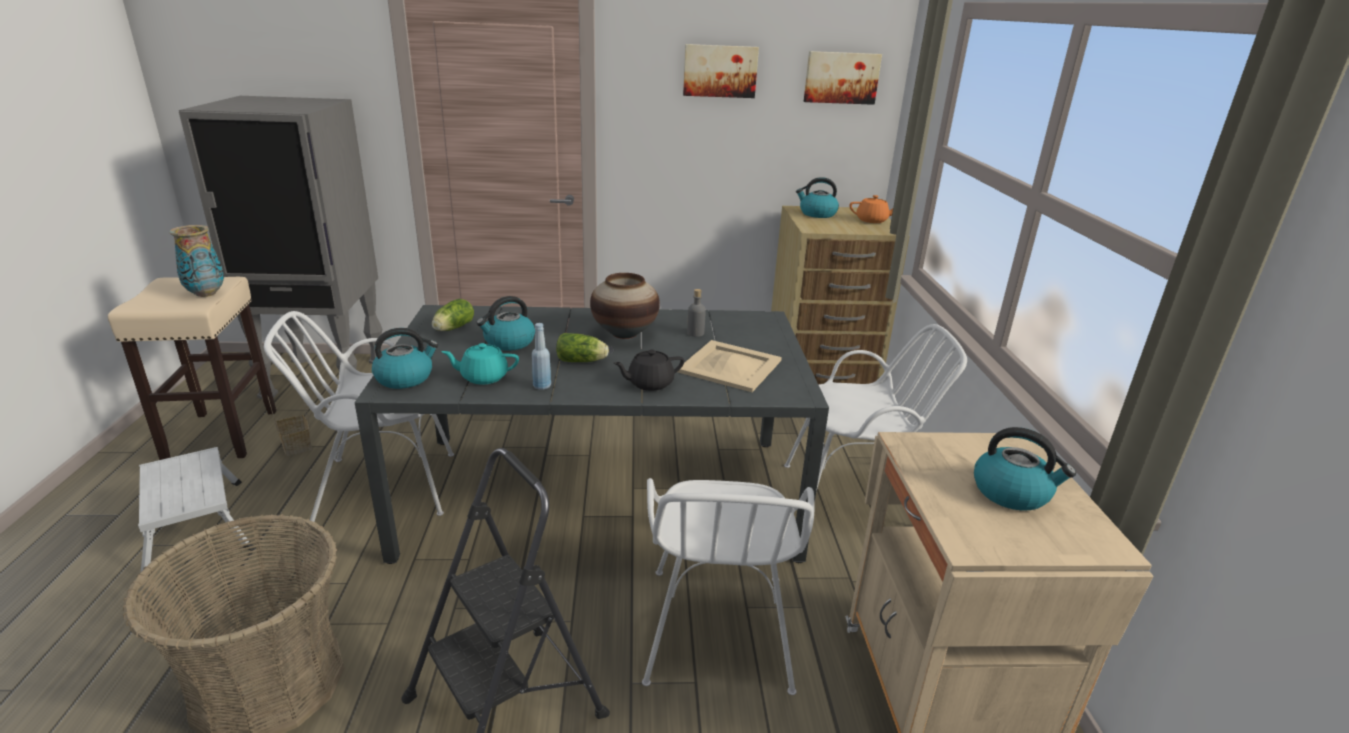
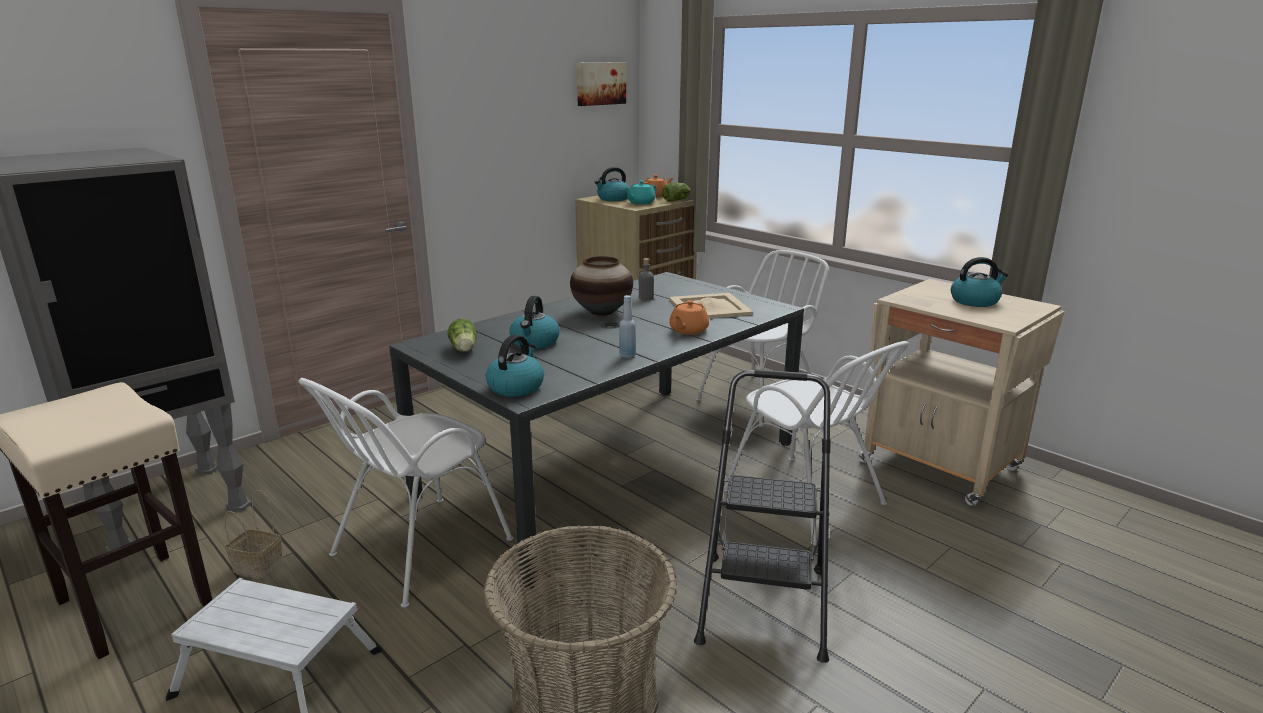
camera: 40 degrees left, 5 degrees down
vase [170,225,224,297] -> none
turquoise teapot [441,343,519,385] -> turquoise teapot moved to [625,181,656,204]
lettuce [556,333,609,362] -> lettuce moved to [662,183,691,202]
black teapot [613,350,684,391] -> orange teapot [669,300,709,335]
picture [683,44,759,98] -> none

